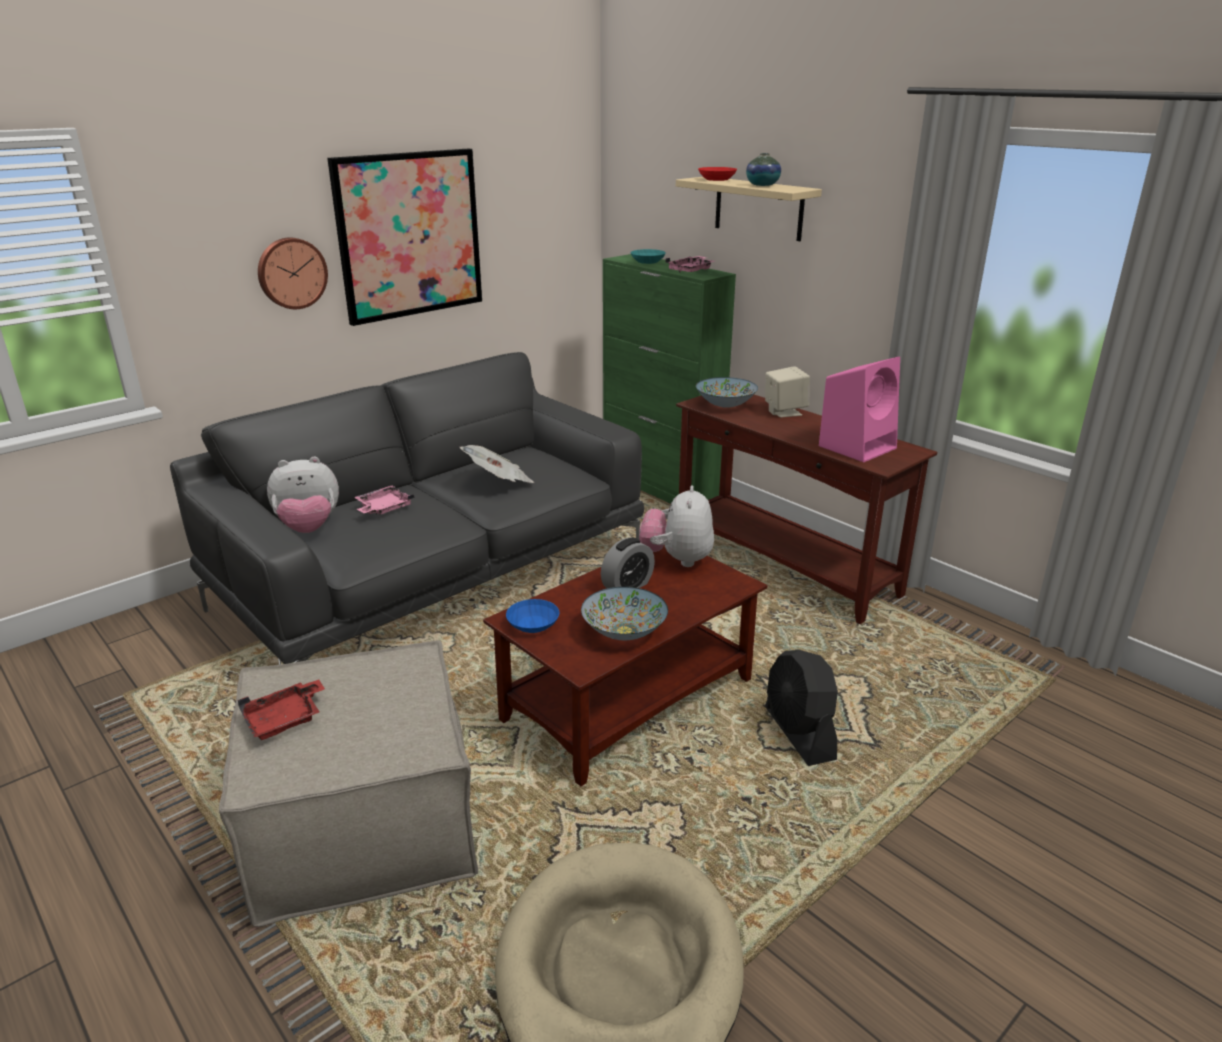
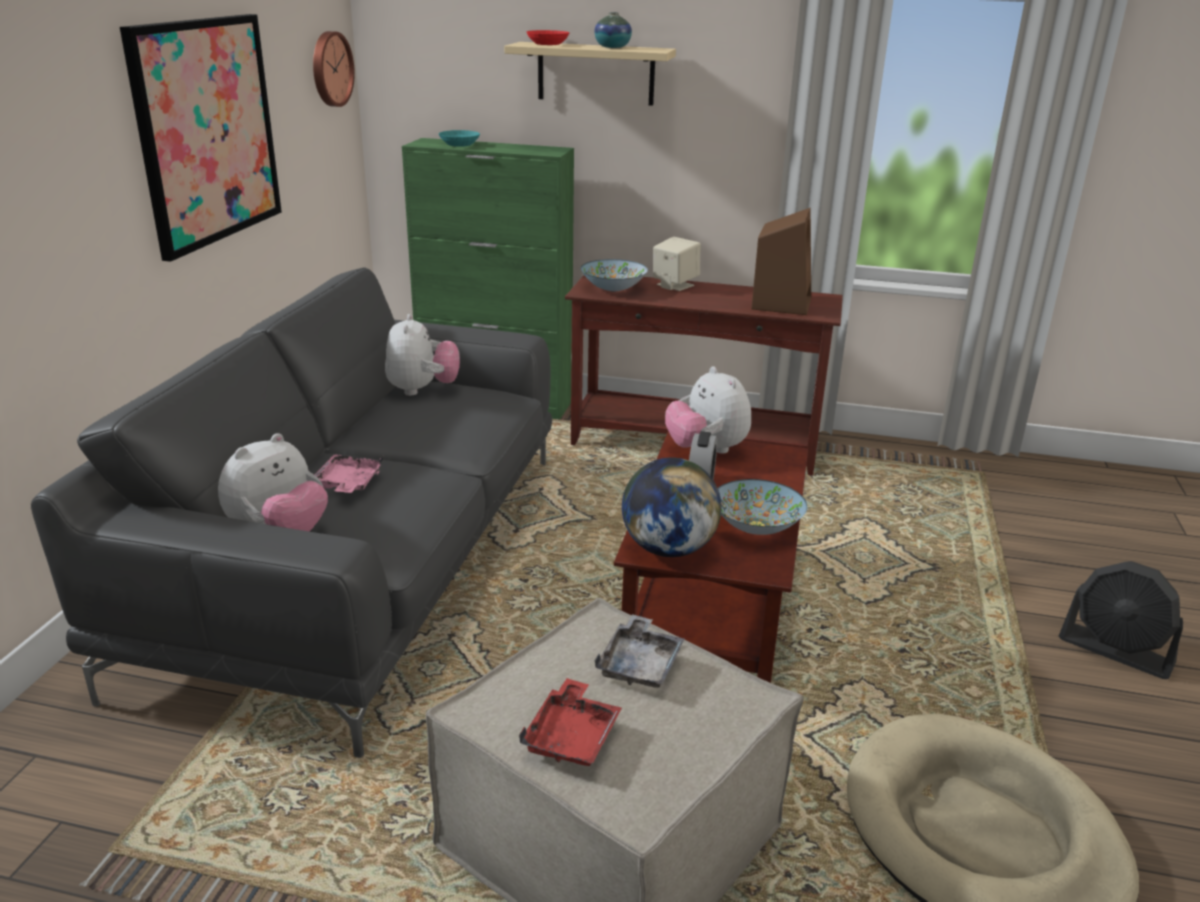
camera: 35 degrees left, 0 degrees up
wall clock [258,238,328,309] -> wall clock moved to [313,31,355,107]
newspaper [460,445,534,483] -> none
blue bowl [506,599,559,633] -> globe [622,457,722,557]
pink tray [666,256,714,272] -> none
black fan [765,650,838,766] -> black fan moved to [1059,561,1183,679]
pink speaker [819,357,900,462] -> brown speaker [751,208,811,315]
none -> plush toy [385,314,460,396]
none -> grey tray [595,614,685,688]

